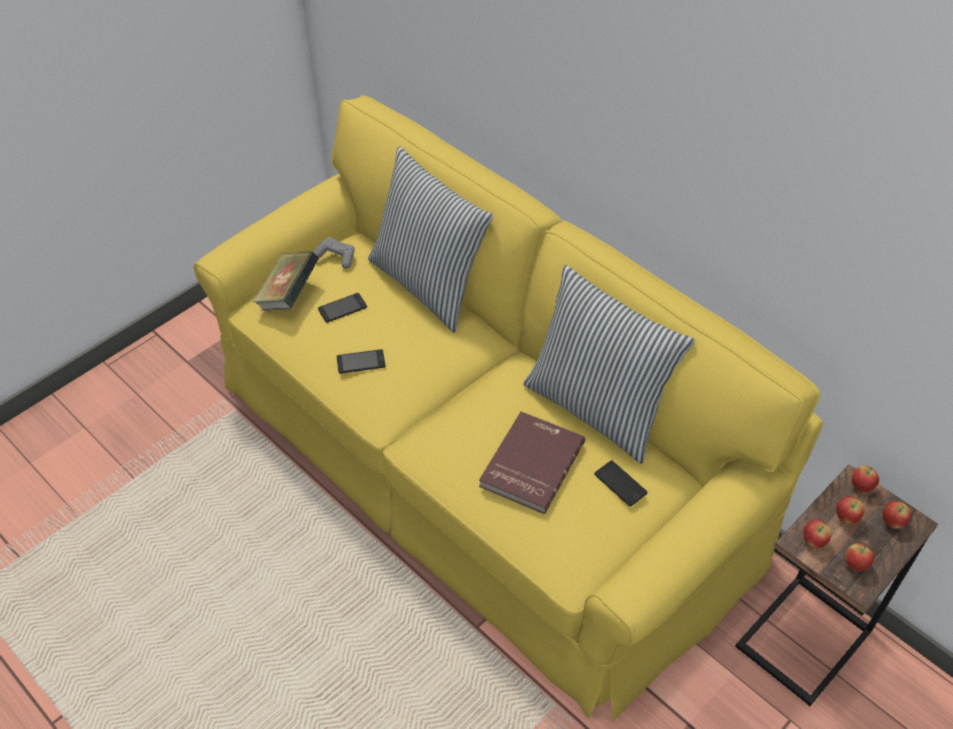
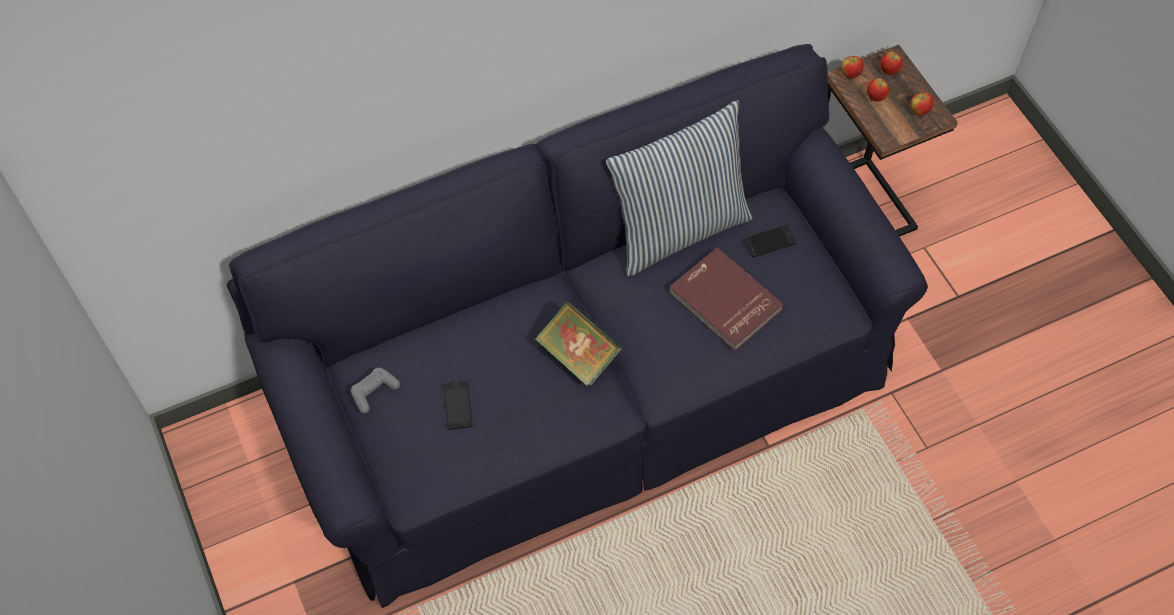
camera: 70 degrees left, 10 degrees up
yellow sofa [194,96,823,721] -> black sofa [227,44,928,608]
book [253,251,319,311] -> book moved to [535,300,623,386]
phone [337,349,385,374] -> none
pillow [368,146,493,333] -> none
apple [803,520,832,548] -> none

